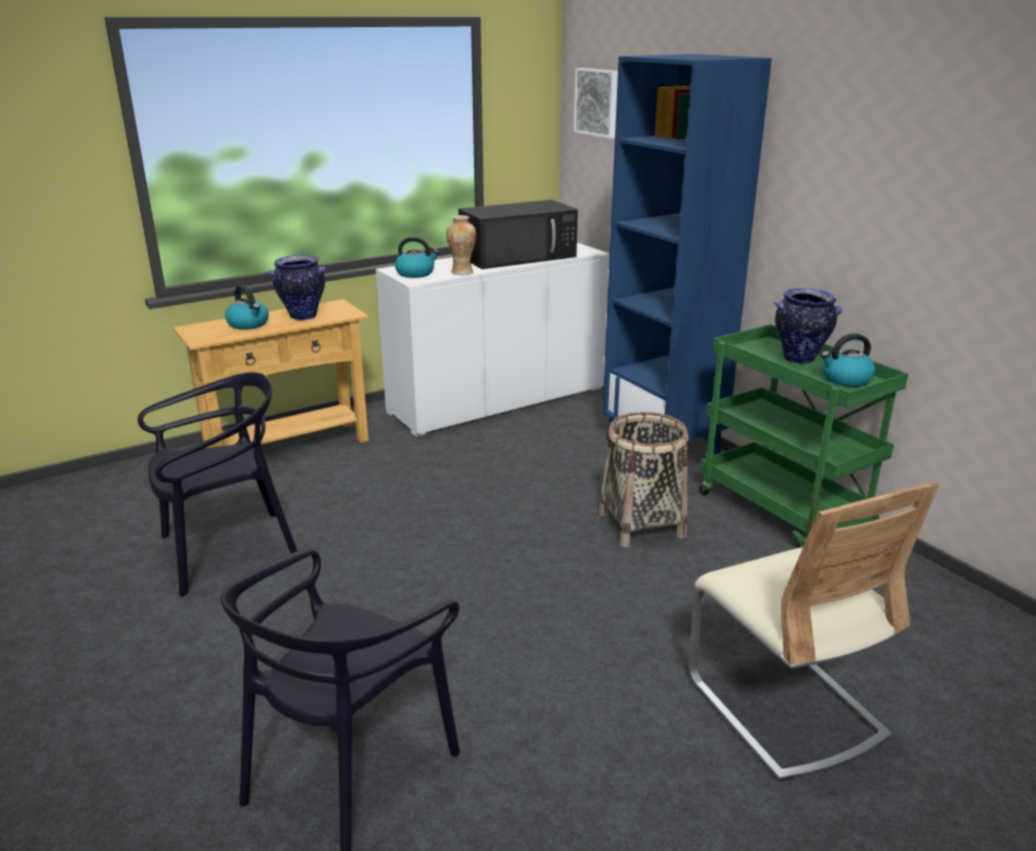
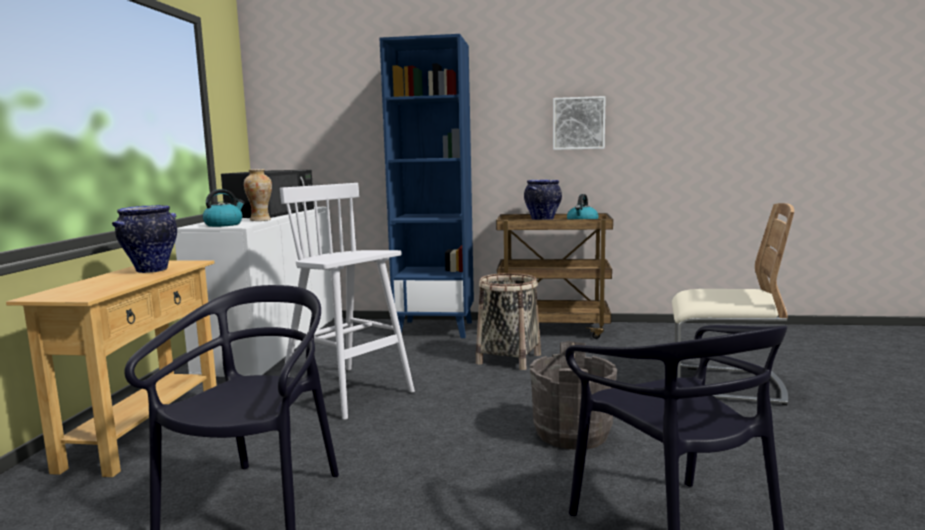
camera: 50 degrees left, 15 degrees down
kettle [225,285,269,330] -> none
picture [574,68,618,139] -> picture moved to [553,96,606,150]
green cart [699,324,908,548] -> brown cart [496,213,613,339]
none -> white stool [280,183,415,420]
none -> grey bucket [530,341,617,450]

